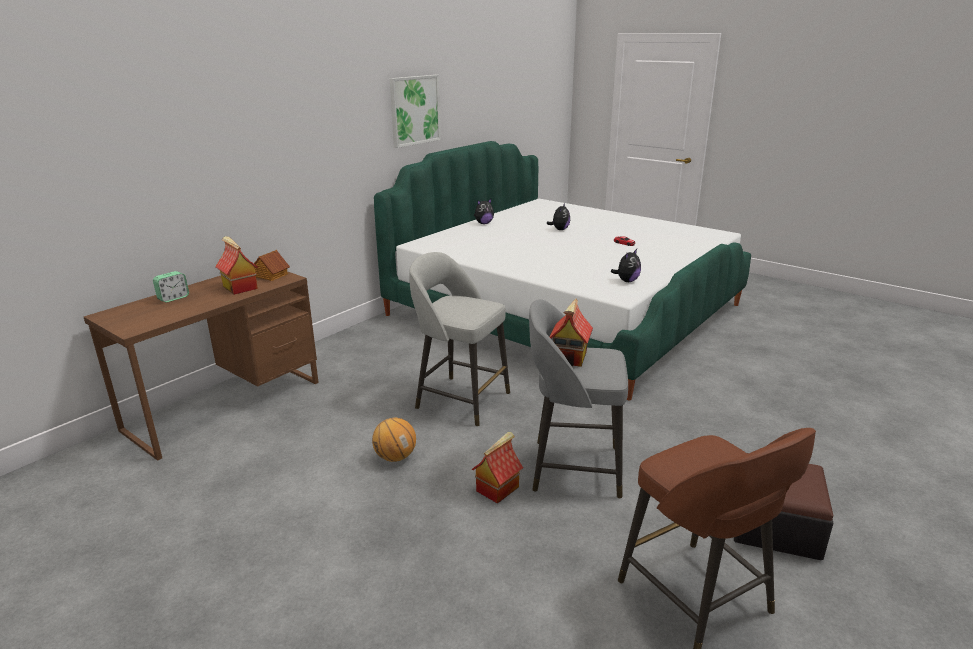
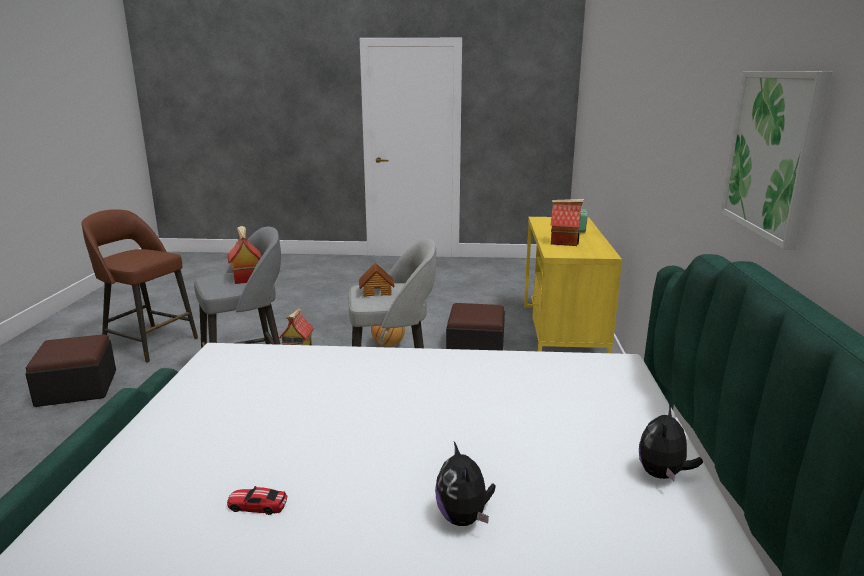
camera: 145 degrees right, 5 degrees down
brown desk [84,271,319,461] -> yellow desk [524,217,622,353]
toy house [254,250,290,281] -> toy house moved to [359,263,395,297]
plush toy [611,249,641,282] -> none
none -> ottoman [446,303,505,351]

